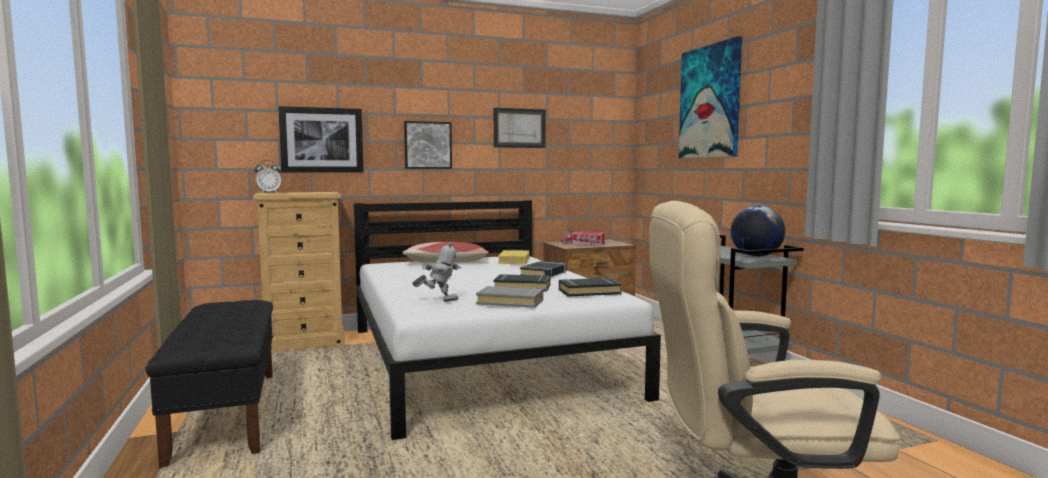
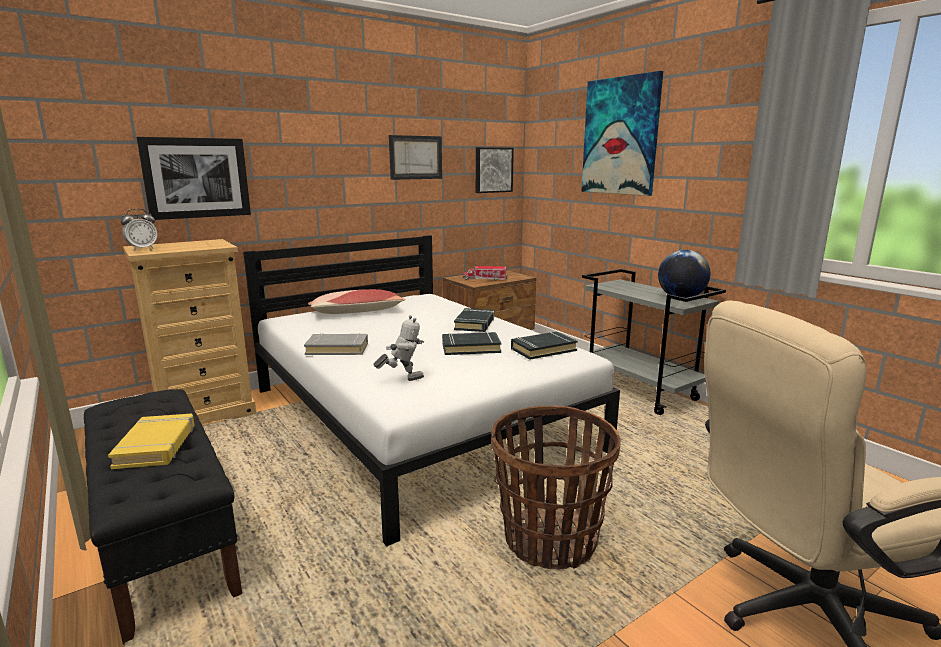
camera: 15 degrees left, 10 degrees up
picture [404,121,452,169] -> picture moved to [476,147,514,193]
grey book [476,286,543,308] -> grey book moved to [304,333,368,355]
yellow book [498,250,529,264] -> yellow book moved to [108,414,195,469]
none -> basket [491,405,621,569]

